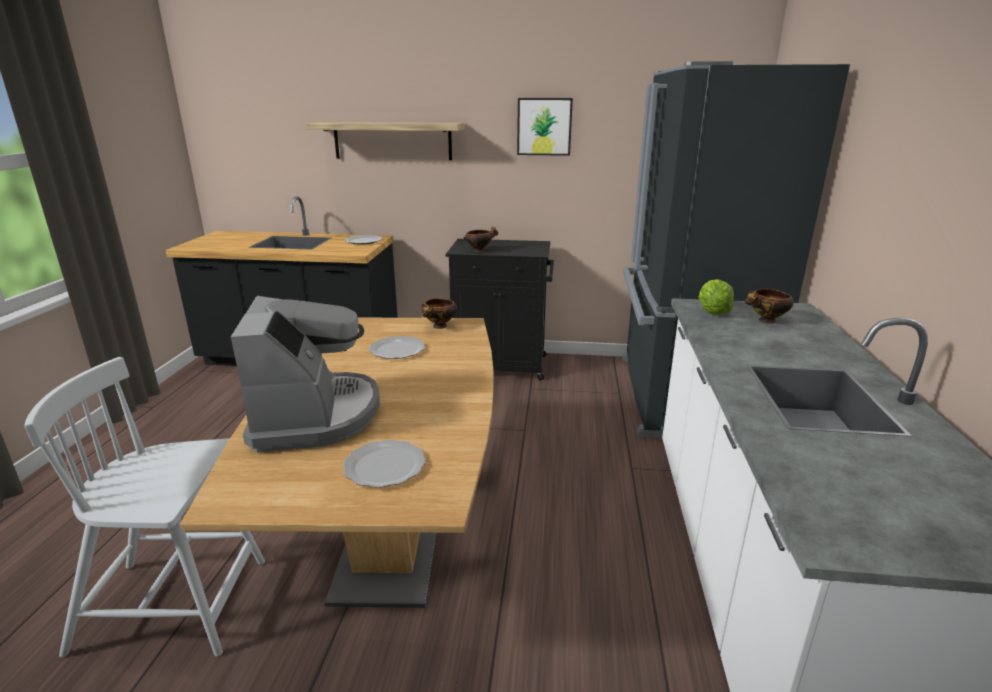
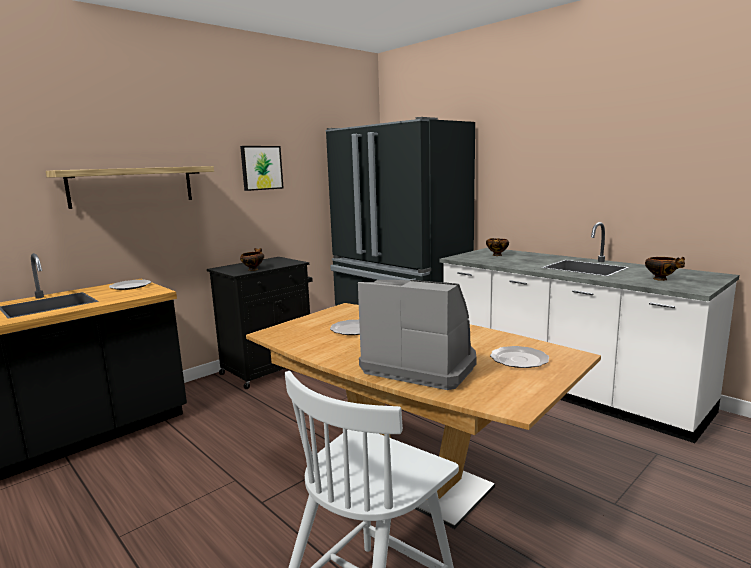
camera: 50 degrees left, 10 degrees down
bowl [421,298,457,329] -> bowl moved to [645,257,685,281]
lettuce [699,279,734,315] -> none

